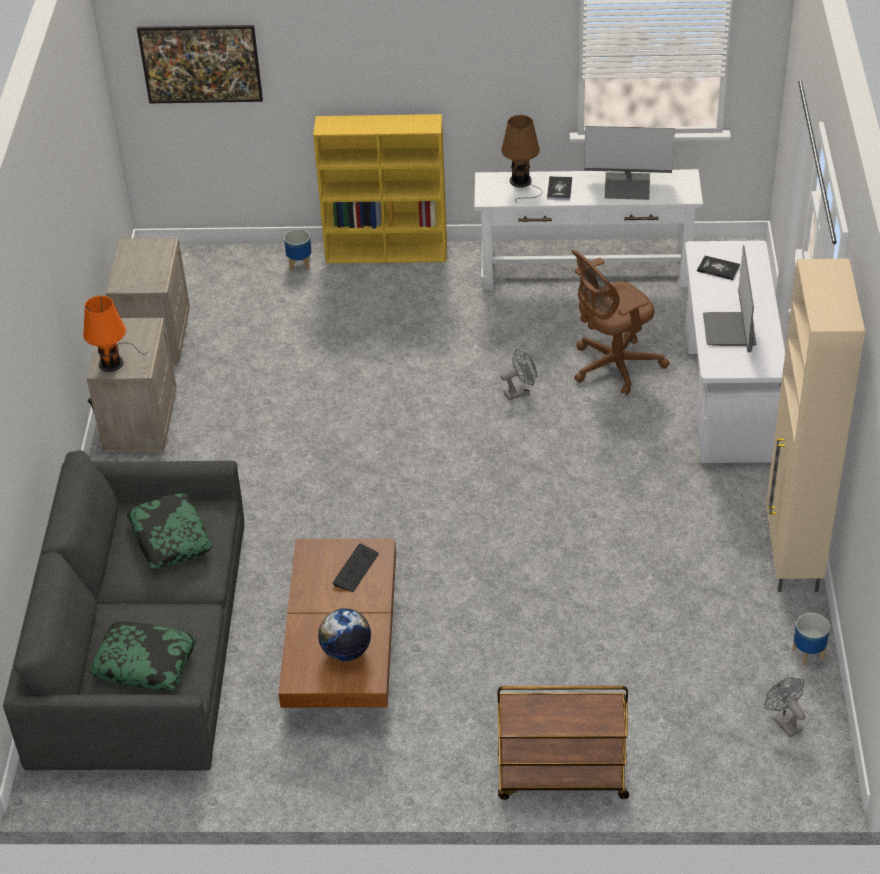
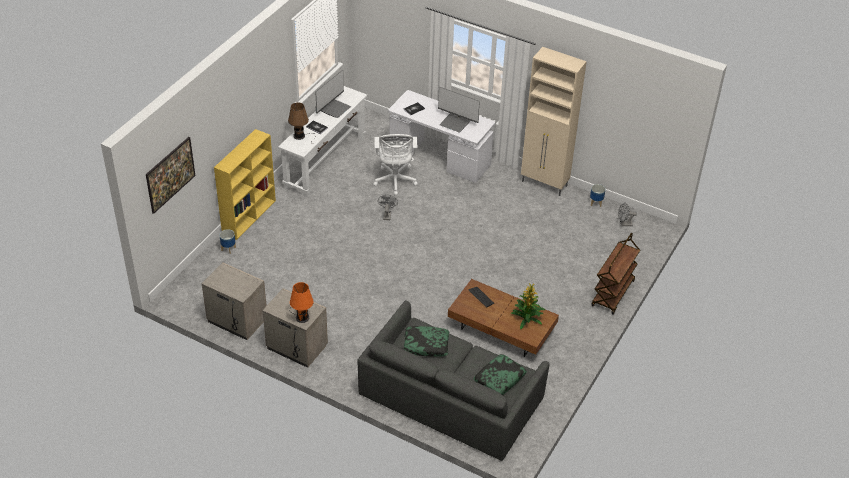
camera: 65 degrees left, 0 degrees up
globe [318,608,371,661] -> potted plant [511,283,545,329]
brown office chair [571,250,670,395] -> white office chair [373,134,418,196]

